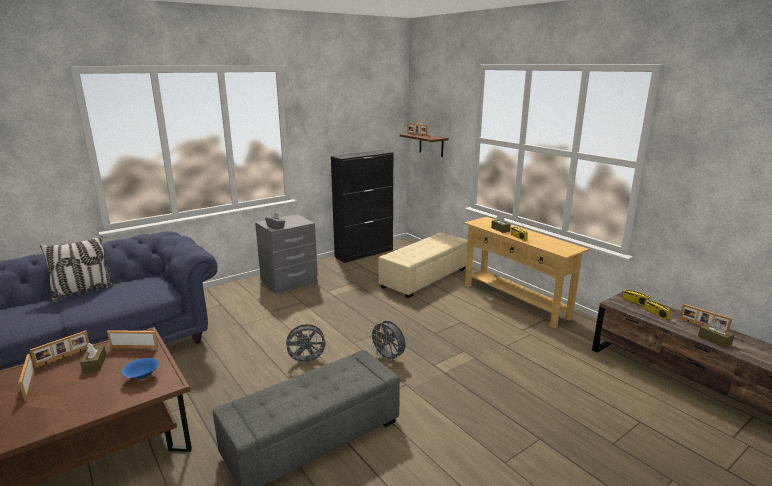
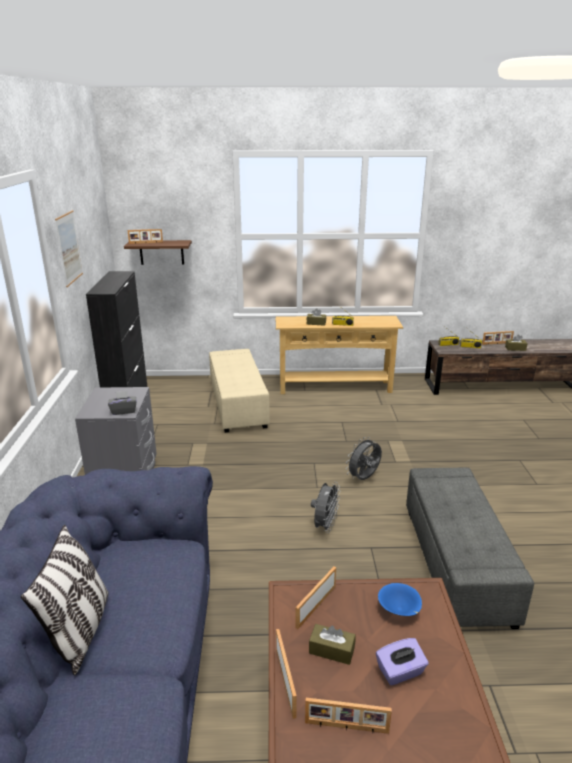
camera: 55 degrees left, 5 degrees up
grey fan [369,321,405,362] -> grey fan turned 150 degrees clockwise [346,437,382,480]
none -> picture [55,210,83,287]
none -> purple tissue box [376,638,428,685]

